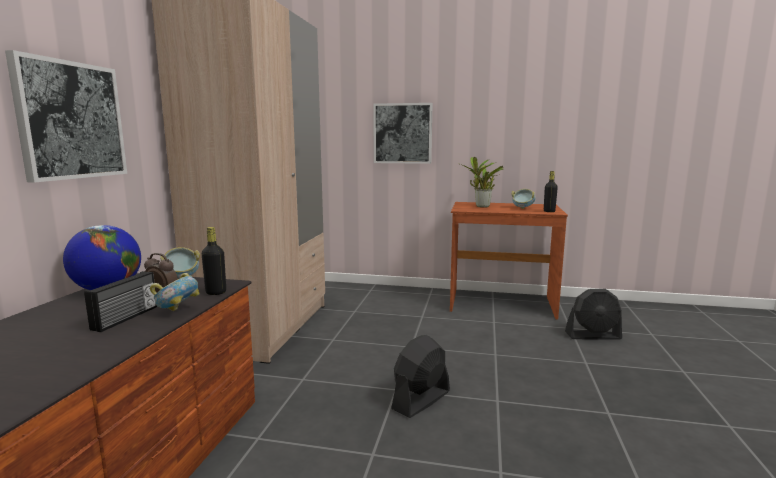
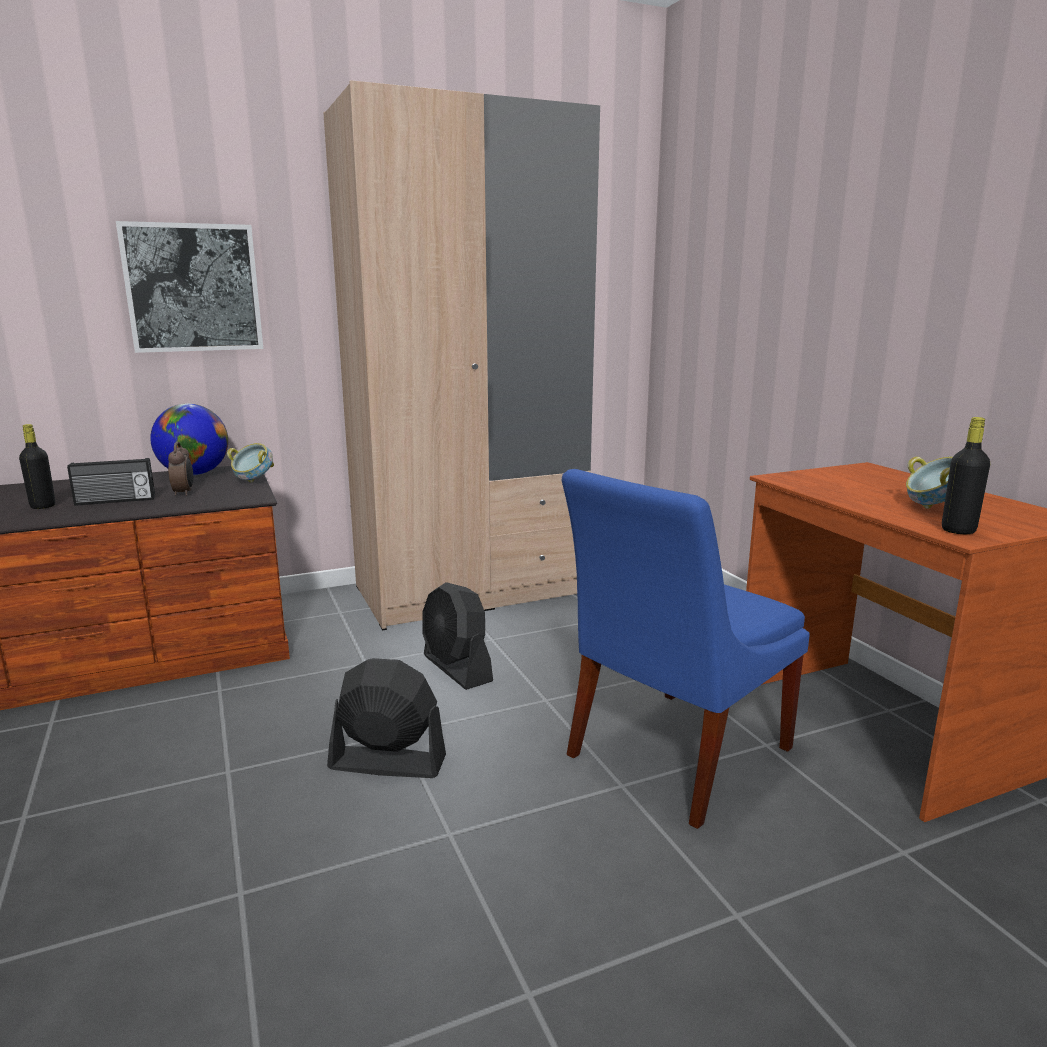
camera: 55 degrees right, 5 degrees up
bowl [150,273,200,311] -> none
black bottle [201,227,226,295] -> black bottle moved to [19,424,55,509]
picture [373,103,433,164] -> none
potted plant [460,157,503,208] -> none
black fan [565,289,622,340] -> black fan moved to [422,582,493,690]
none -> blue chair [561,469,810,829]

